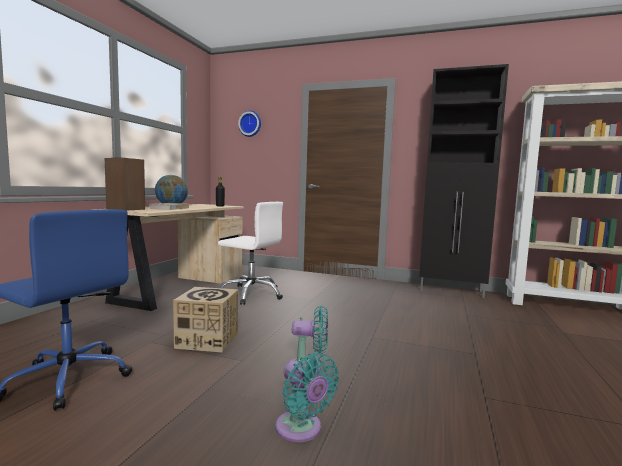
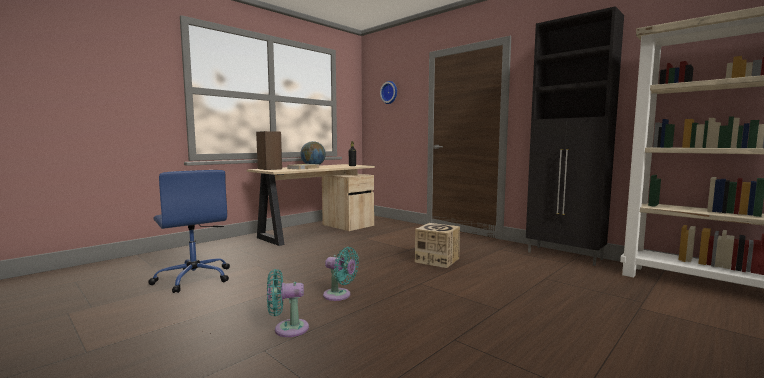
camera: 25 degrees right, 0 degrees up
cardboard box [173,287,238,353] -> cardboard box moved to [415,223,460,268]
white office chair [218,202,283,305] -> none
turquoise fan [275,352,339,442] -> turquoise fan turned 90 degrees clockwise [267,269,309,337]

